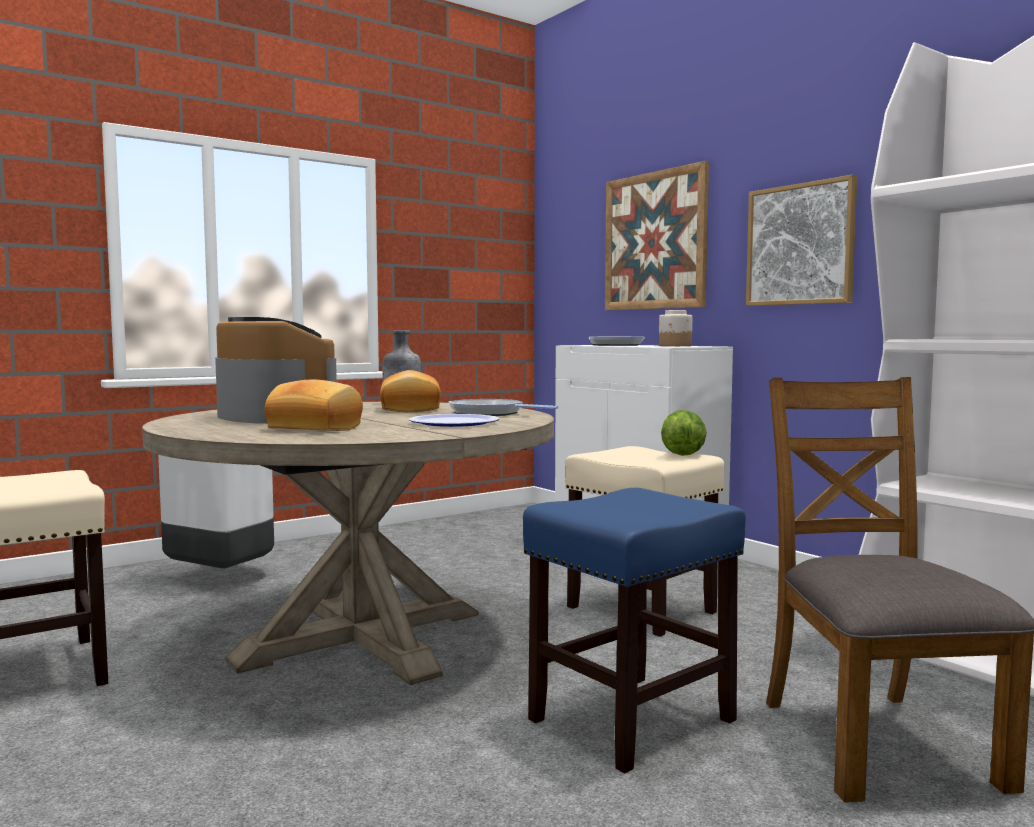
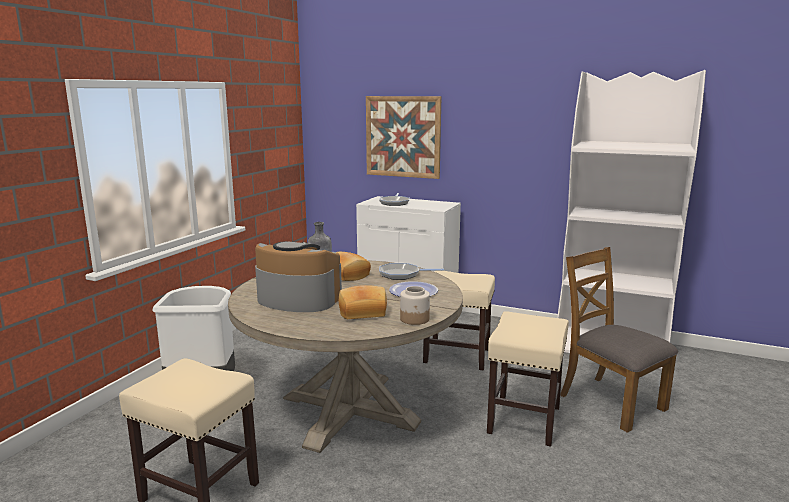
camera: 30 degrees left, 10 degrees up
blue stool [523,488,746,773] -> beige stool [487,311,569,447]
jar [659,310,692,346] -> jar moved to [400,286,430,325]
lettuce [661,410,707,456] -> none
picture [746,175,857,306] -> none

